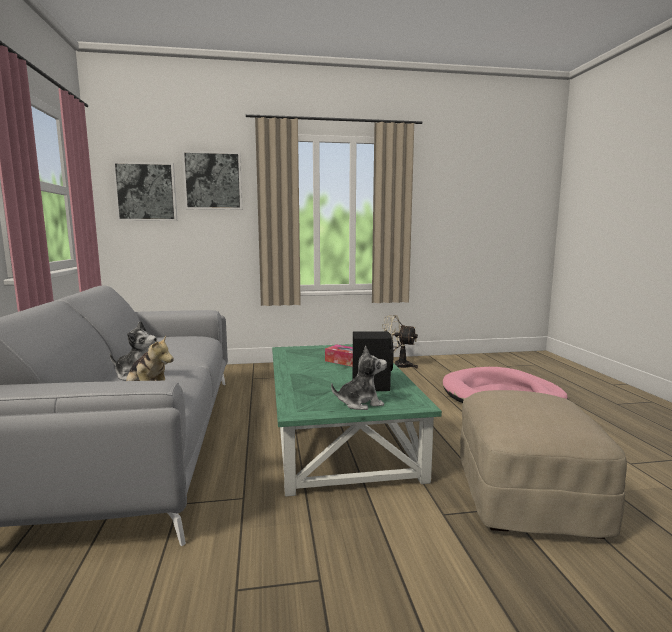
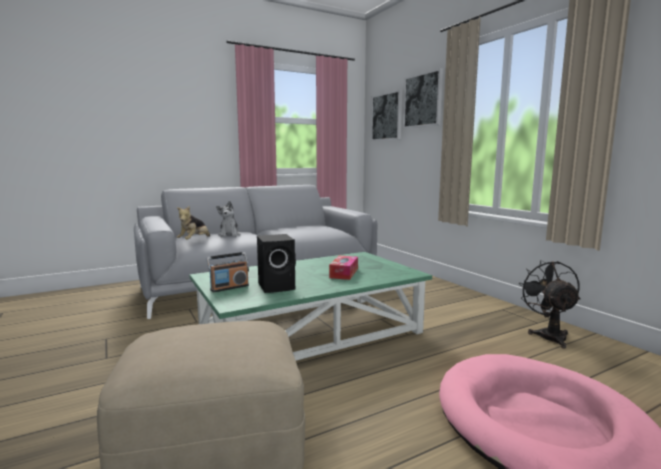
camera: 70 degrees right, 0 degrees up
plush toy [331,346,387,410] -> radio [206,252,249,292]
beige fan [382,315,418,368] -> black fan [518,260,580,349]

